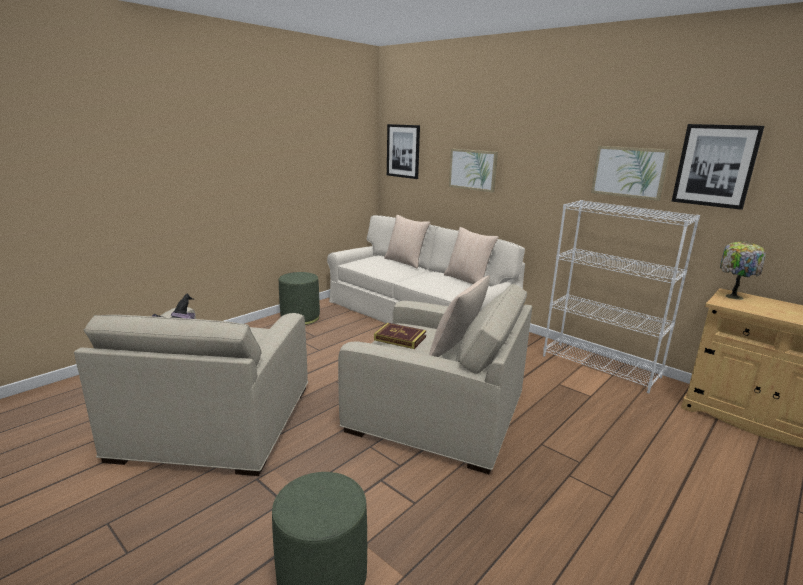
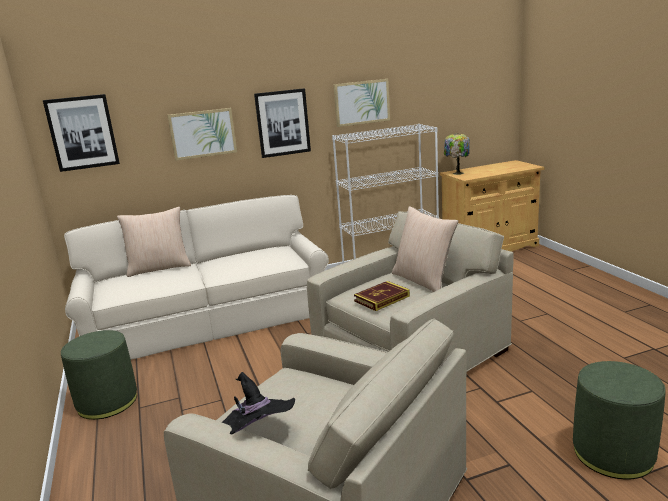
camera: 60 degrees left, 0 degrees up
beige pillow [444,227,499,284] -> none
picture [672,124,764,210] -> picture moved to [254,88,311,158]

